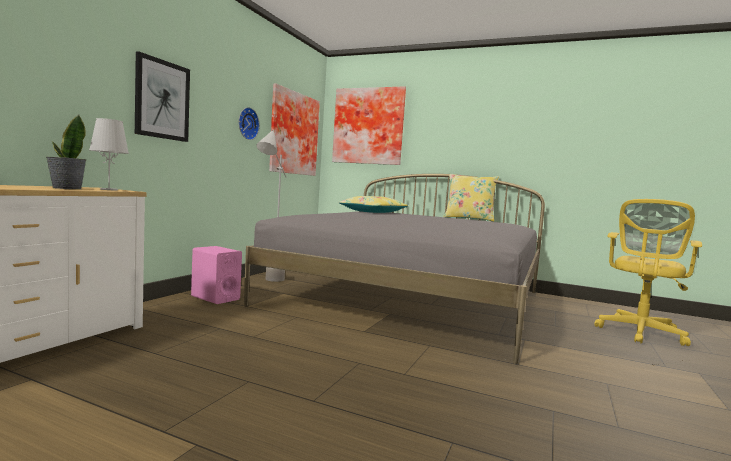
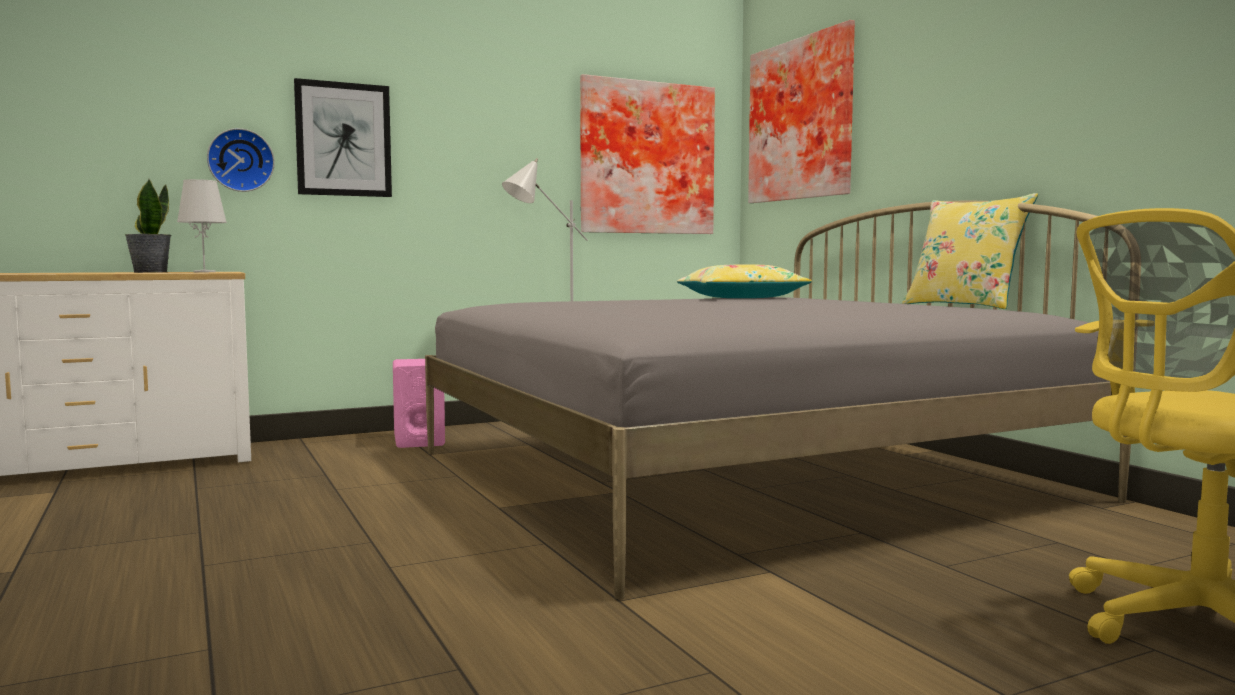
camera: 40 degrees right, 0 degrees up
wall clock [239,107,260,140] -> wall clock moved to [207,128,275,192]

